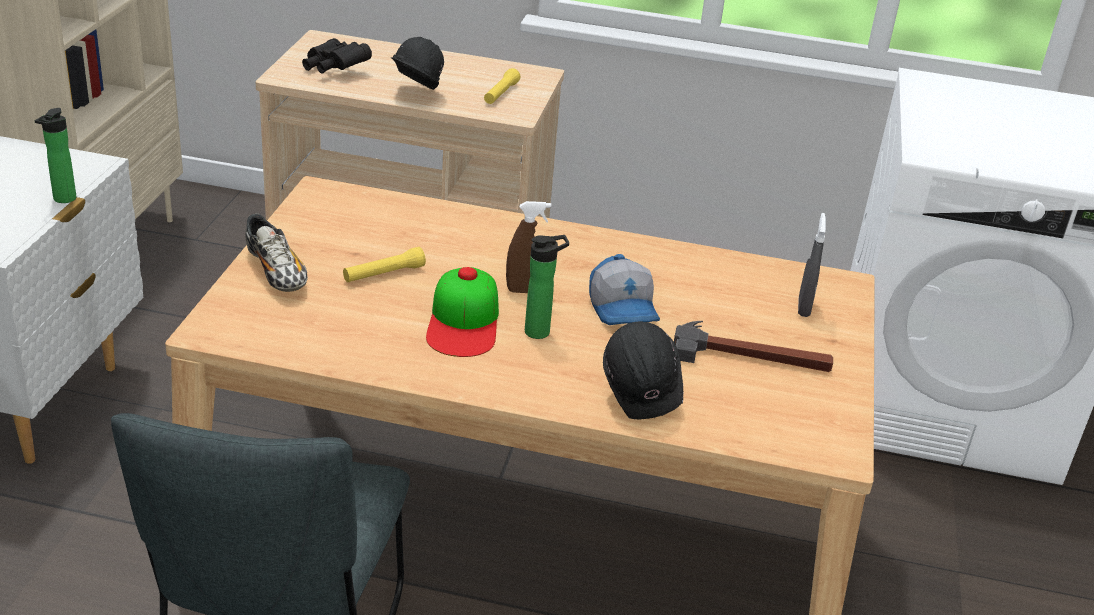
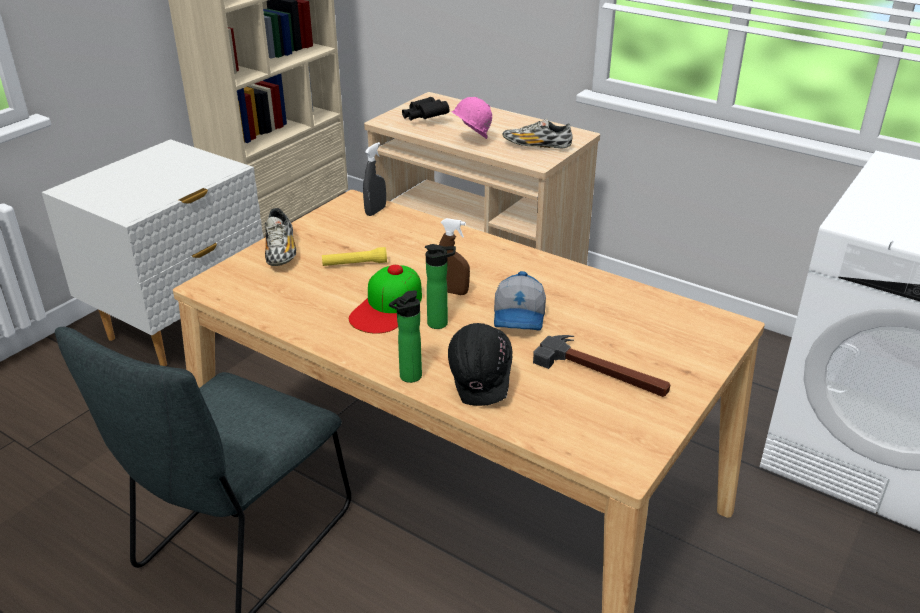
camera: 25 degrees right, 0 degrees up
bottle [35,108,76,203] -> bottle moved to [389,290,422,383]
black hard hat [391,37,444,90] -> pink hard hat [451,97,492,139]
yellow flashlight [484,68,520,104] -> shoe [503,118,573,148]
grey spray bottle [798,213,826,317] -> grey spray bottle moved to [363,142,386,216]

